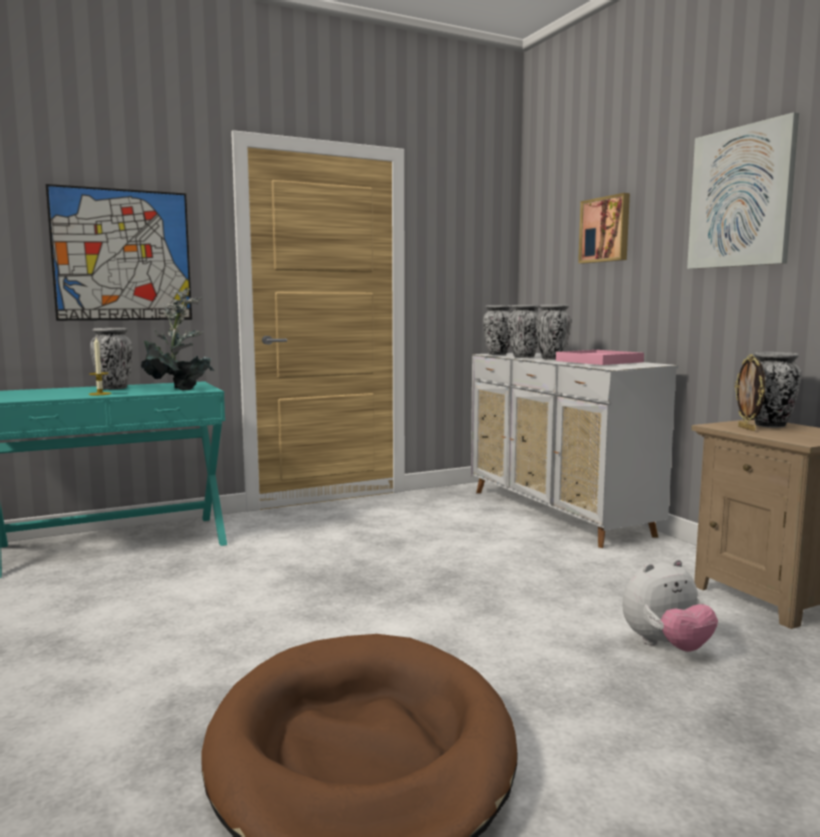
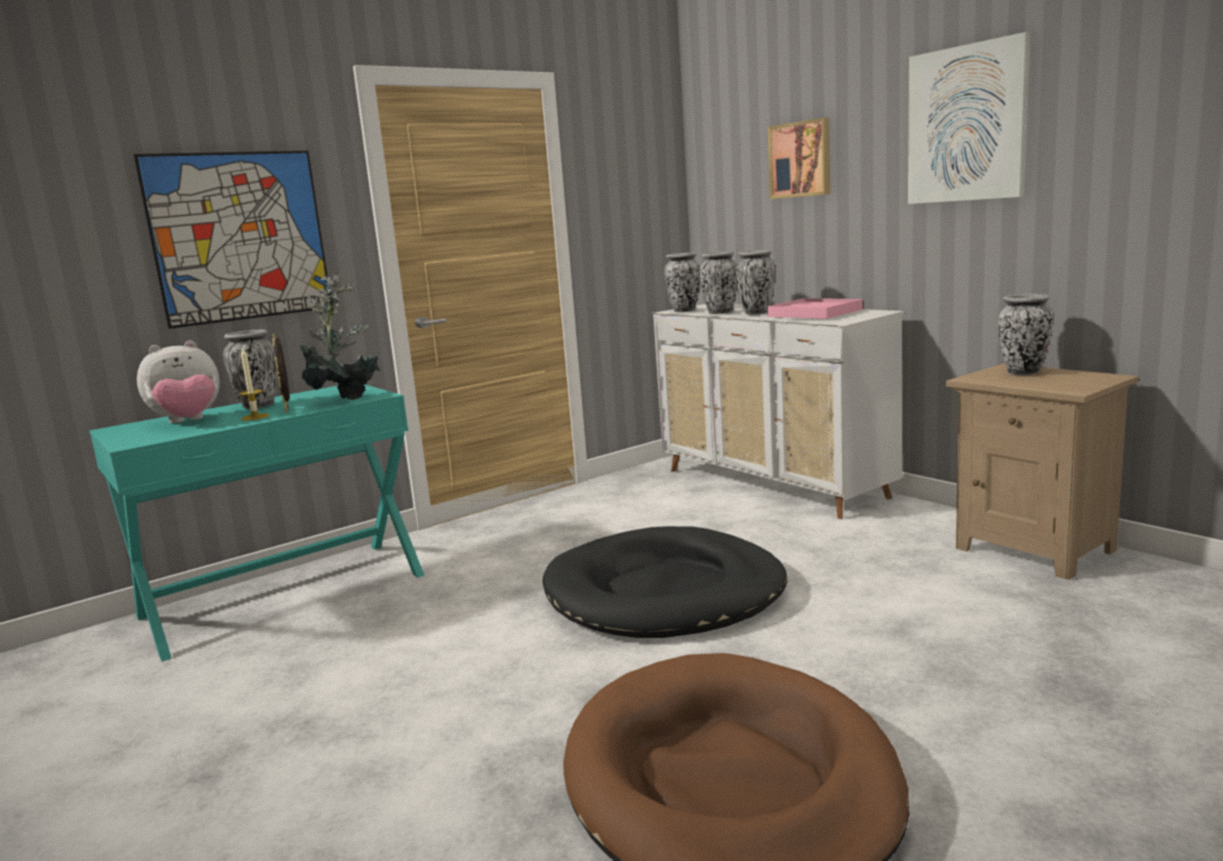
camera: 10 degrees left, 5 degrees up
plush toy [622,559,718,652] -> plush toy moved to [137,341,220,423]
picture frame [735,354,765,431] -> picture frame moved to [272,334,290,413]
none -> black dog bed [542,526,788,638]

